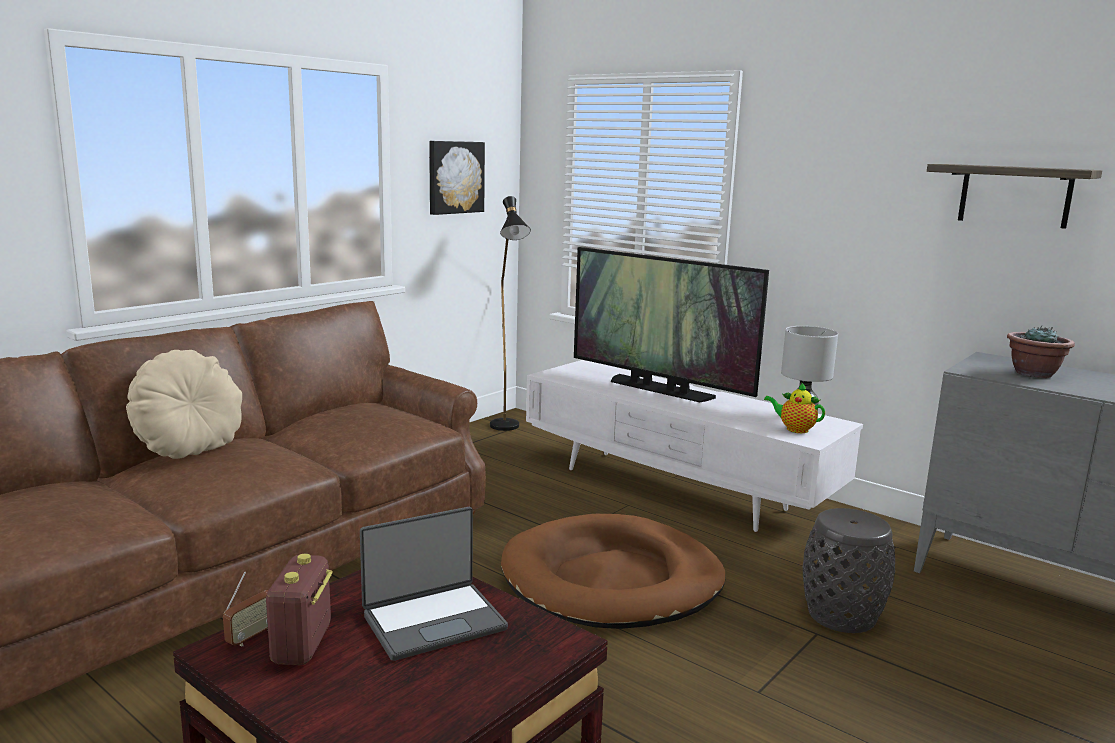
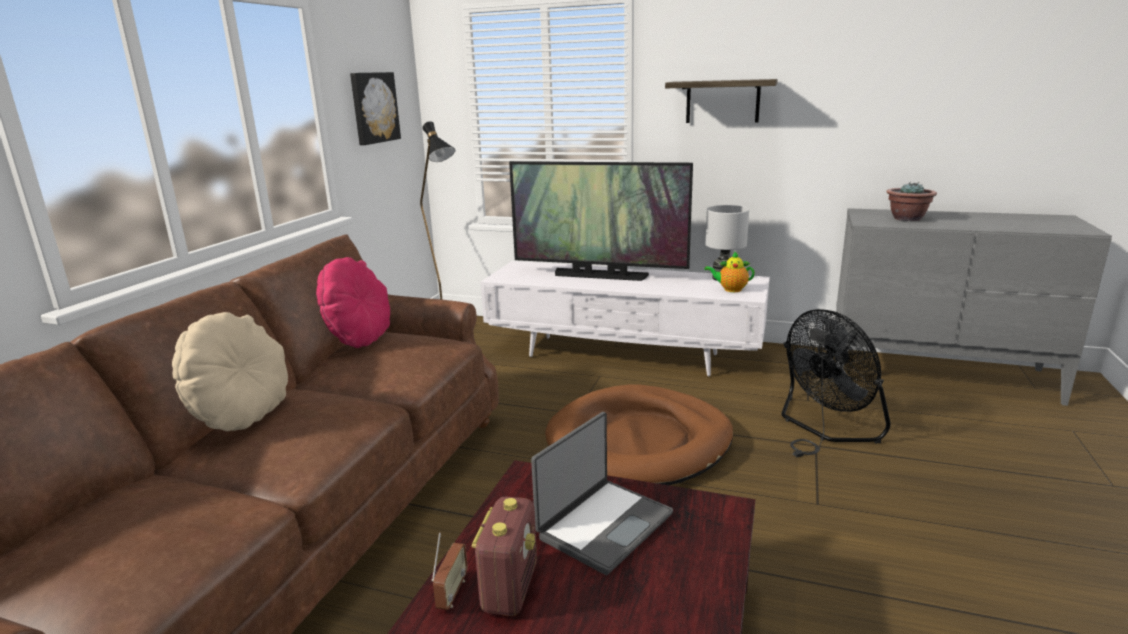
camera: 20 degrees left, 5 degrees up
radio [266,553,333,665] -> radio turned 150 degrees counterclockwise [471,496,537,616]
grey stool [803,508,895,633] -> black fan [781,309,891,457]
shelf [927,164,1102,229] -> shelf moved to [665,79,778,123]
none -> pink pillow [316,257,390,348]

